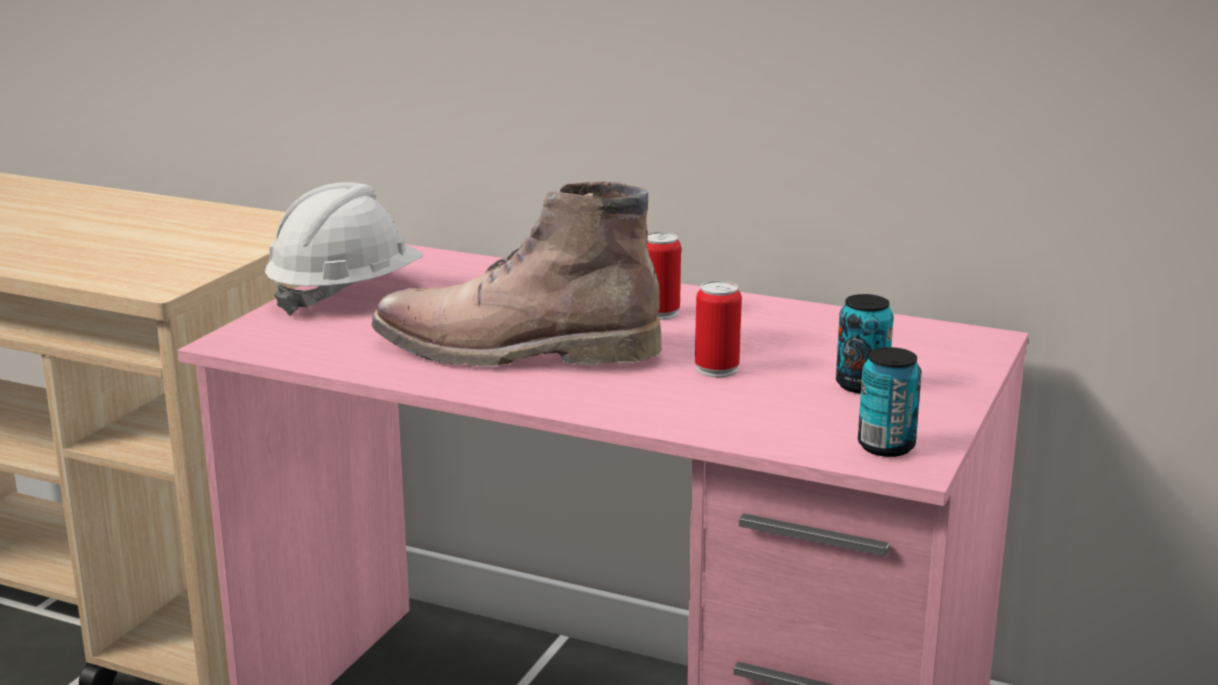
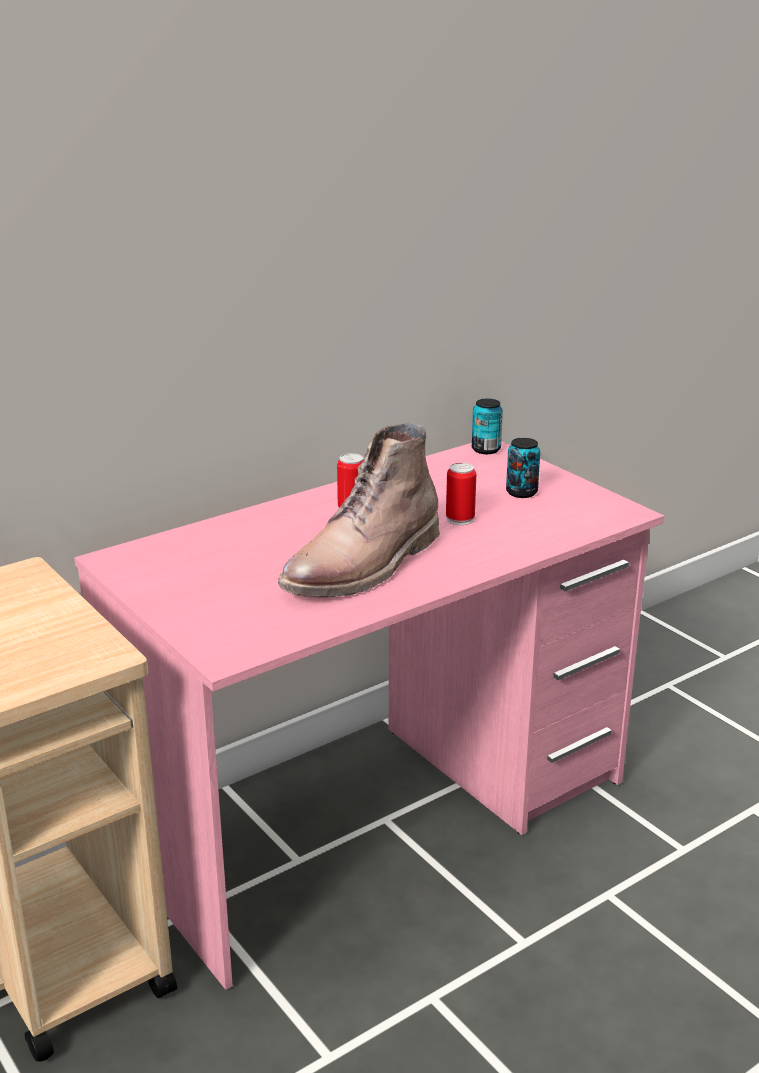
camera: 60 degrees left, 5 degrees up
white hard hat [265,182,423,316] -> none
can [858,347,922,457] -> can moved to [472,399,503,454]

